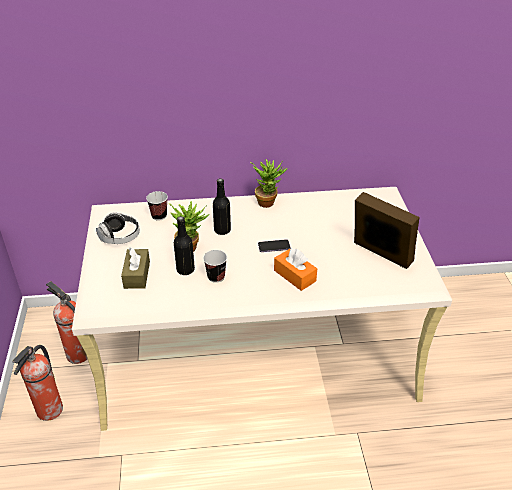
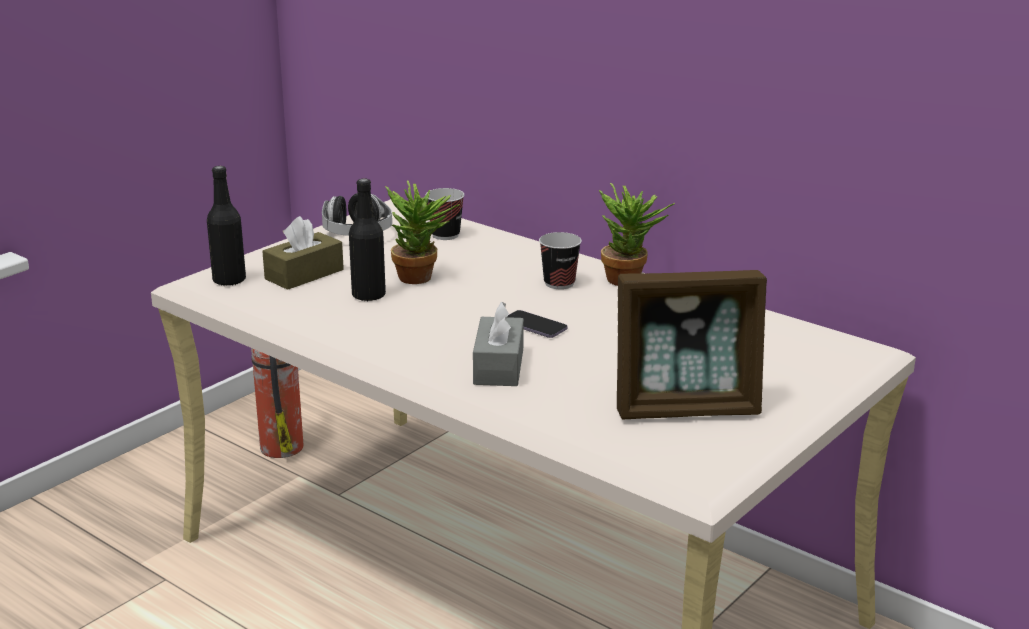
camera: 45 degrees right, 15 degrees down
fire extinguisher [12,345,63,421] -> none
cup [203,250,227,283] -> cup moved to [539,232,582,289]
black bottle [213,178,231,235] -> black bottle moved to [207,166,246,286]
orange tissue box [274,248,317,291] -> grey tissue box [473,301,524,386]
picture frame [354,192,420,269] -> picture frame turned 90 degrees clockwise [617,270,767,419]

